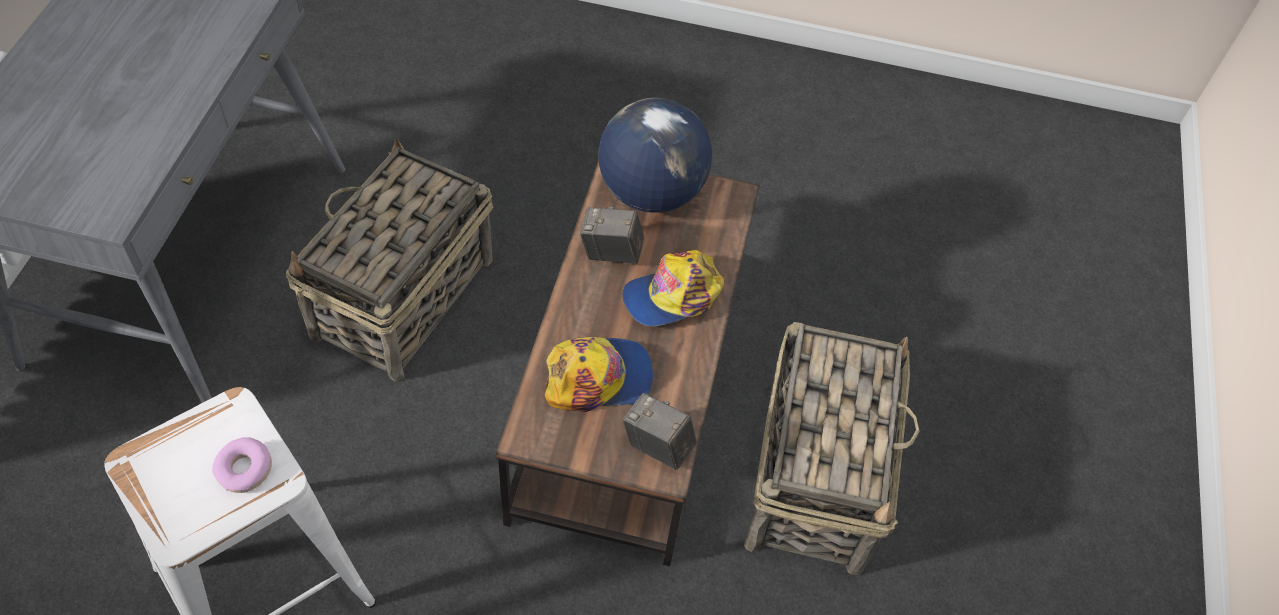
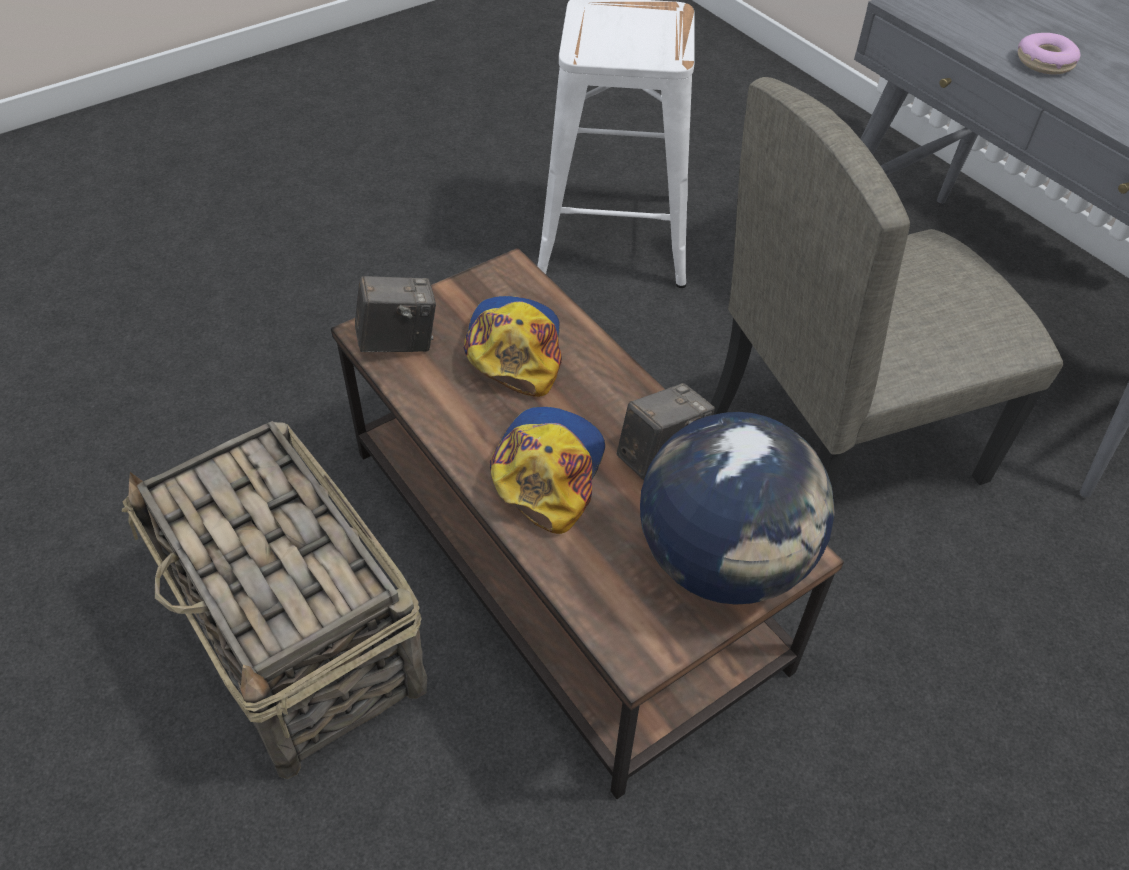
camera: 135 degrees right, 5 degrees down
donut [212,437,272,493] -> donut moved to [1018,33,1080,74]
basket [286,137,493,382] -> beige chair [711,77,1063,490]
cap [545,337,653,412] -> cap turned 150 degrees clockwise [463,296,562,397]

